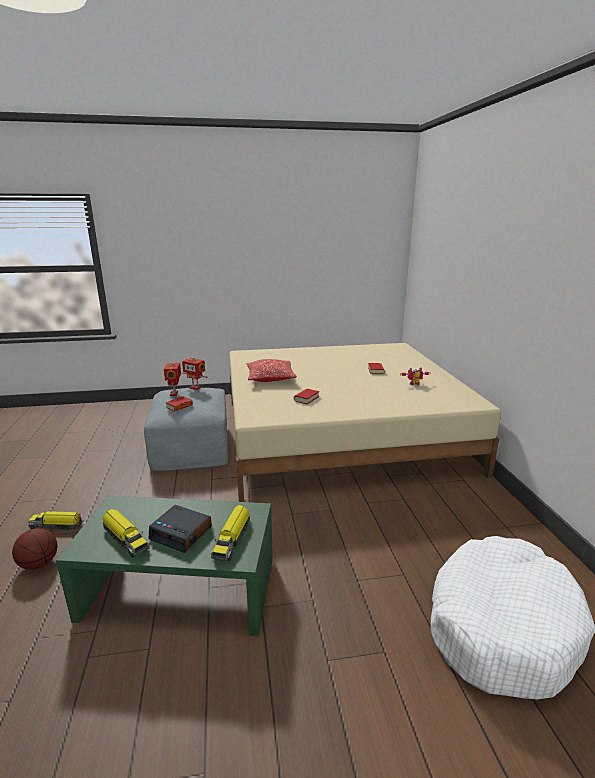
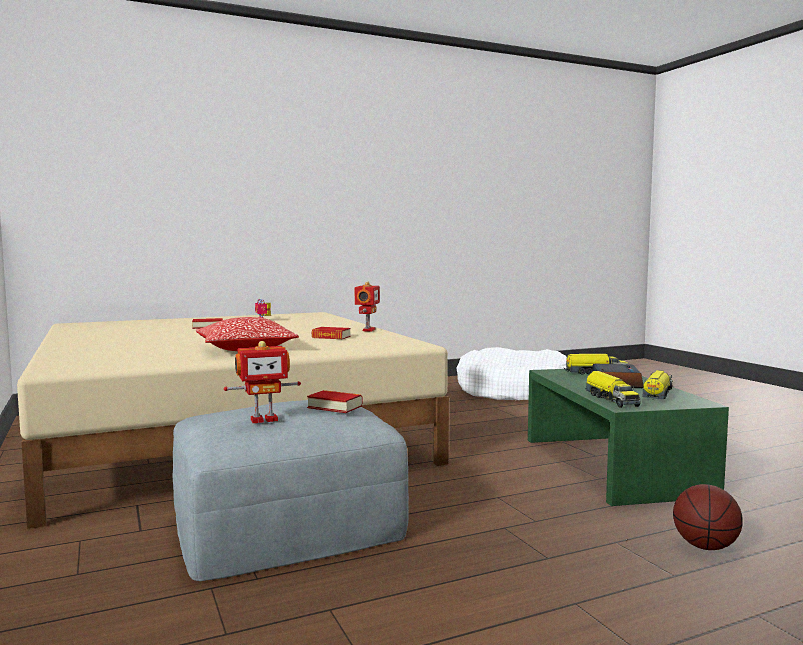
camera: 105 degrees left, 15 degrees down
toy truck [28,511,84,530] -> toy truck moved to [585,371,641,408]
toy robot [182,358,207,390] -> toy robot moved to [355,281,380,332]

